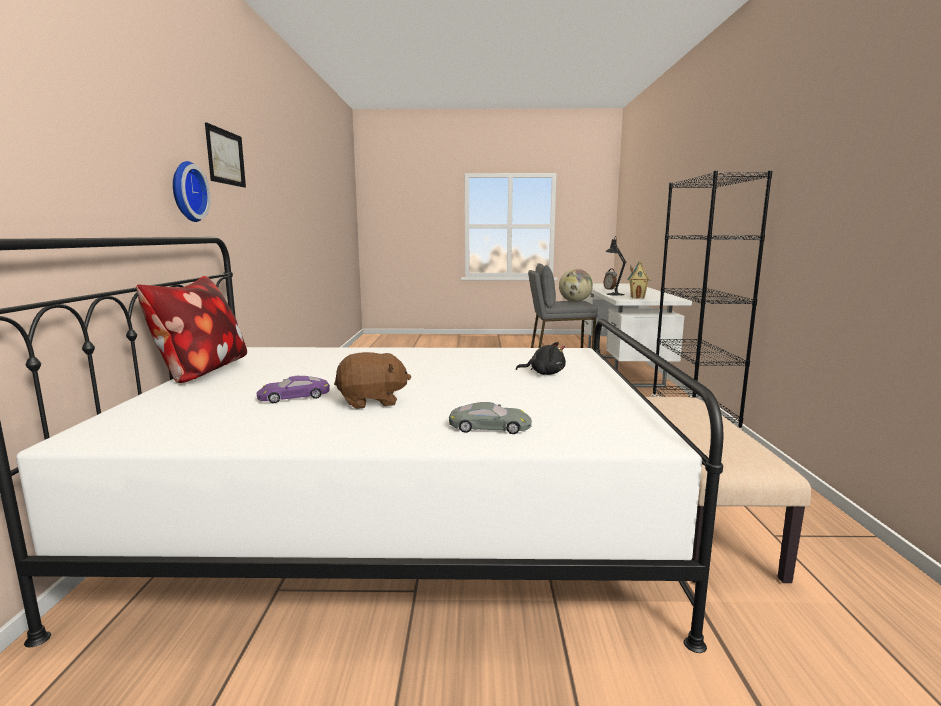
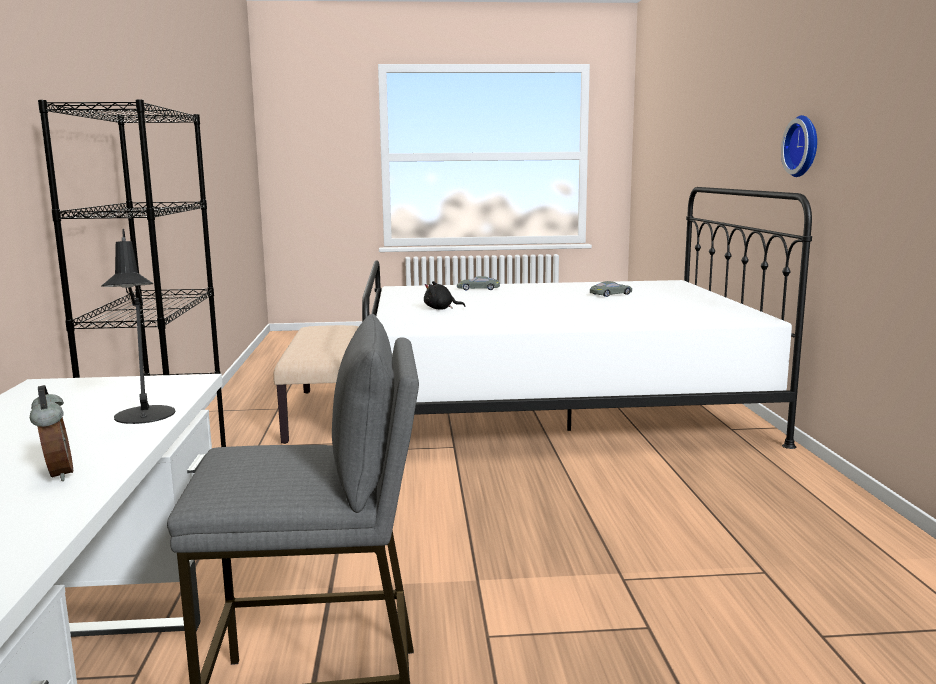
camera: 175 degrees right, 0 degrees up
pillow [136,276,247,383] -> none
picture [205,123,246,188] -> none
purple toy car [256,376,330,403] -> grey toy car [590,281,632,297]
brown plush toy [334,352,411,409] -> none
globe [559,269,593,302] -> none
toy house [628,261,651,299] -> none

